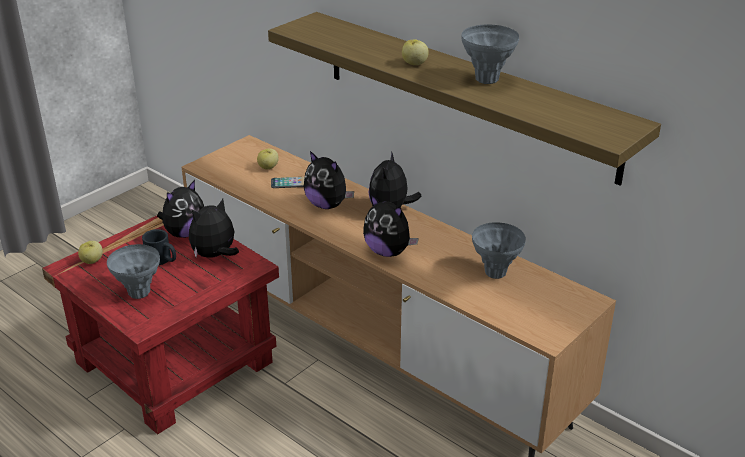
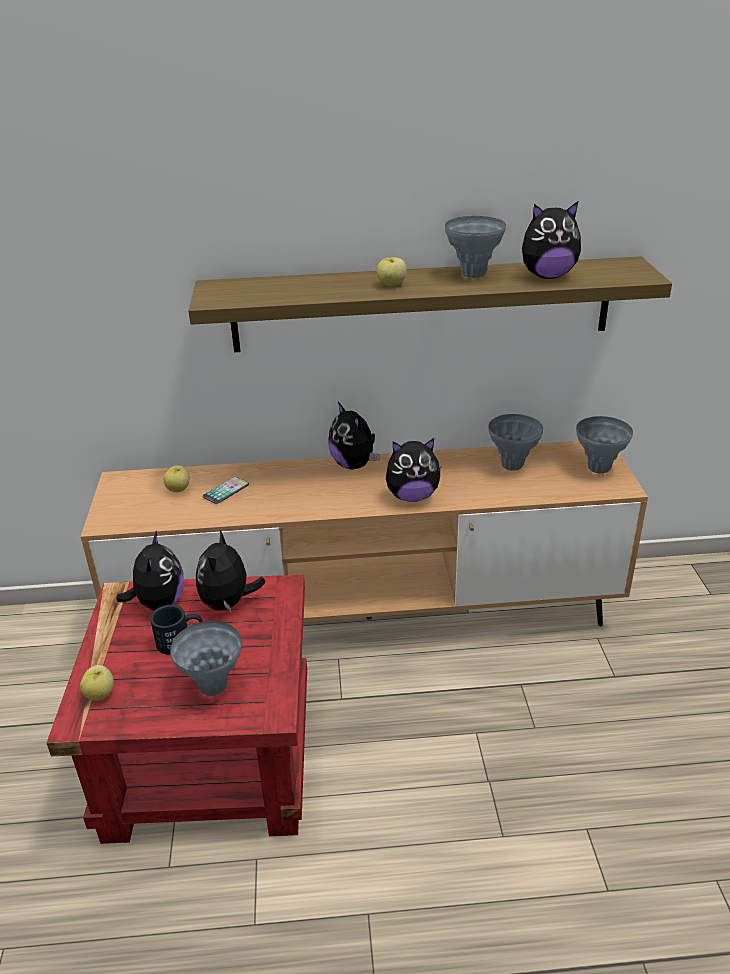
camera: 45 degrees left, 0 degrees up
plush toy [304,151,354,209] -> plush toy moved to [522,202,581,279]
none -> grey vase [576,416,633,473]

